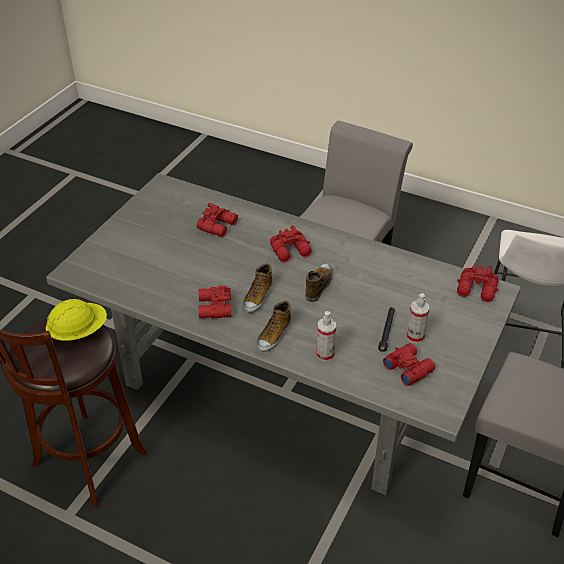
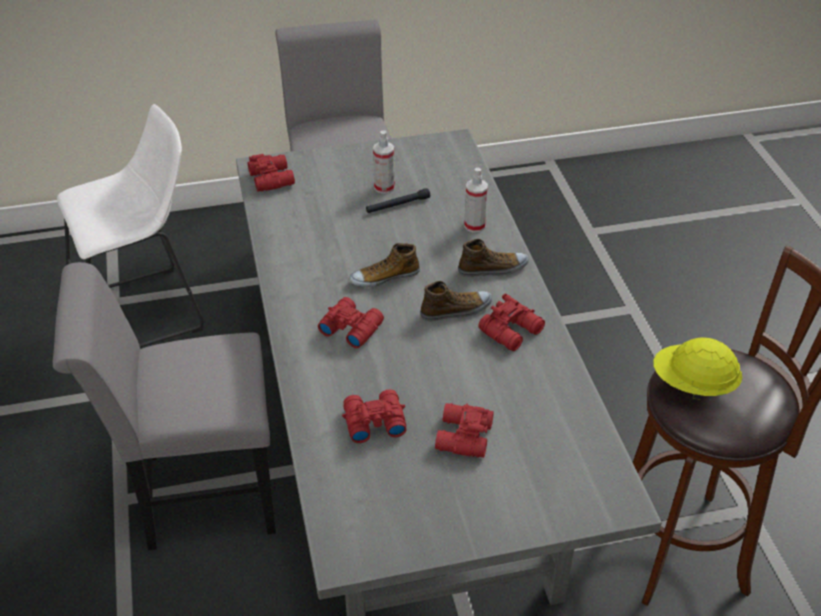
camera: 130 degrees left, 0 degrees up
red binoculars [383,343,435,386] -> red binoculars moved to [435,403,494,458]

